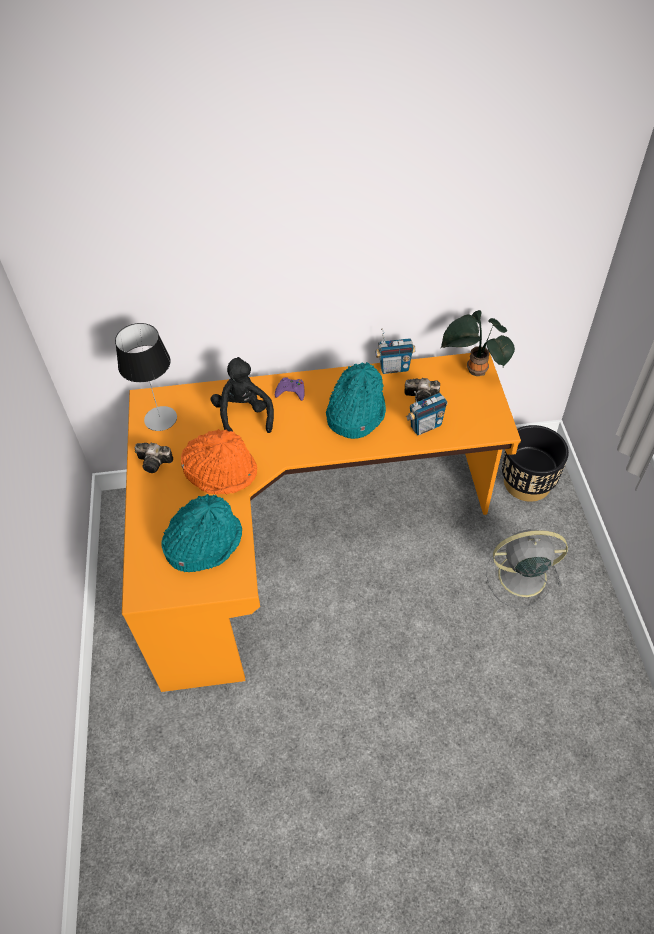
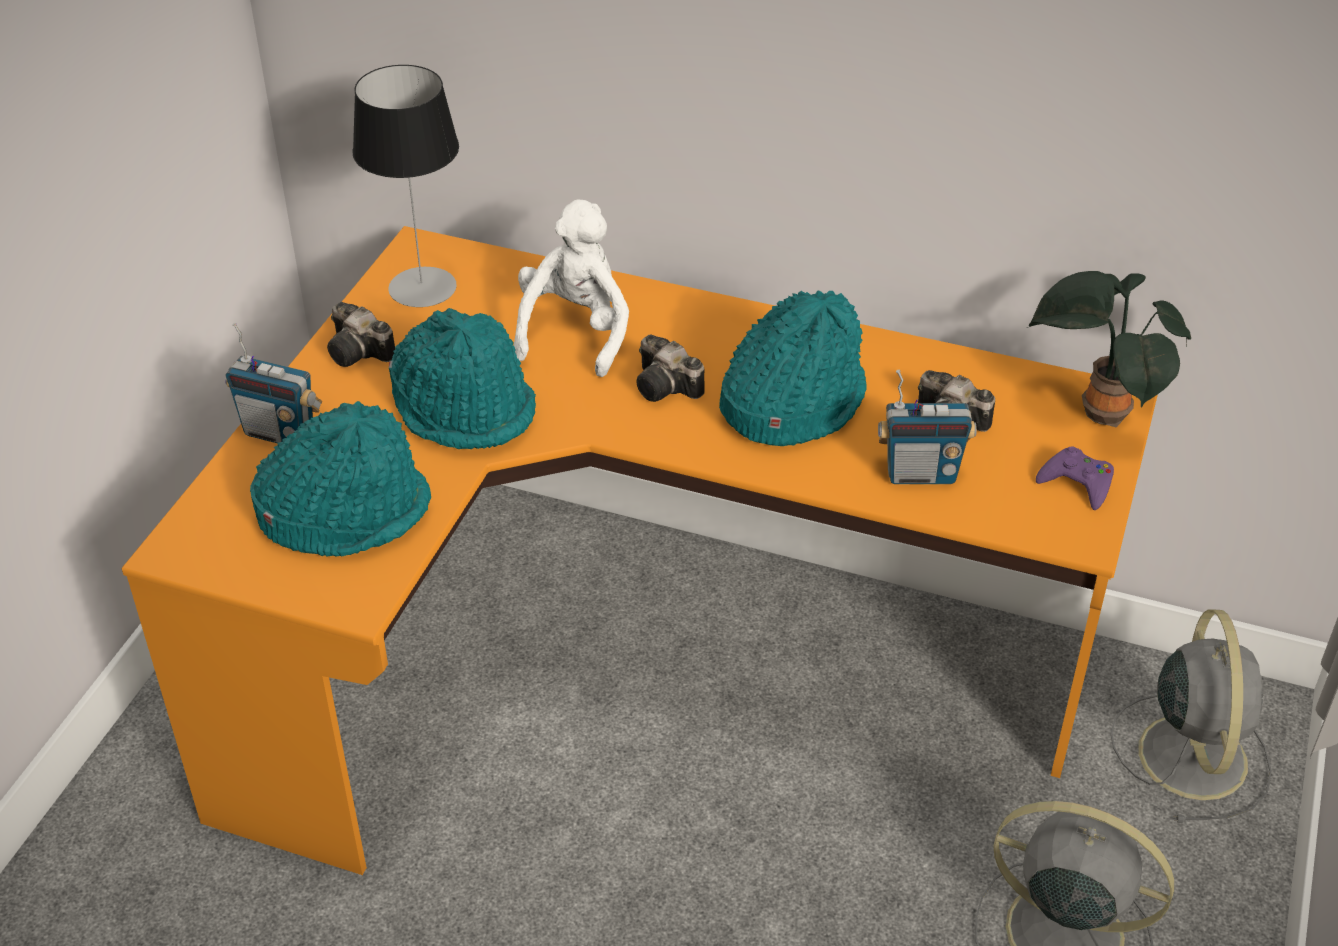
camera: 25 degrees right, 10 degrees down
orange hat [181,429,257,495] -> turquoise hat [389,308,536,449]
black plush toy [210,357,274,433] -> white plush toy [514,200,629,377]
purple game controller [275,377,305,401] -> purple game controller moved to [1036,446,1114,510]
radio [375,328,416,374] -> radio moved to [225,323,322,443]
black planter [502,425,569,502] -> grey fan [1111,609,1272,823]
none -> camera [636,334,705,402]

